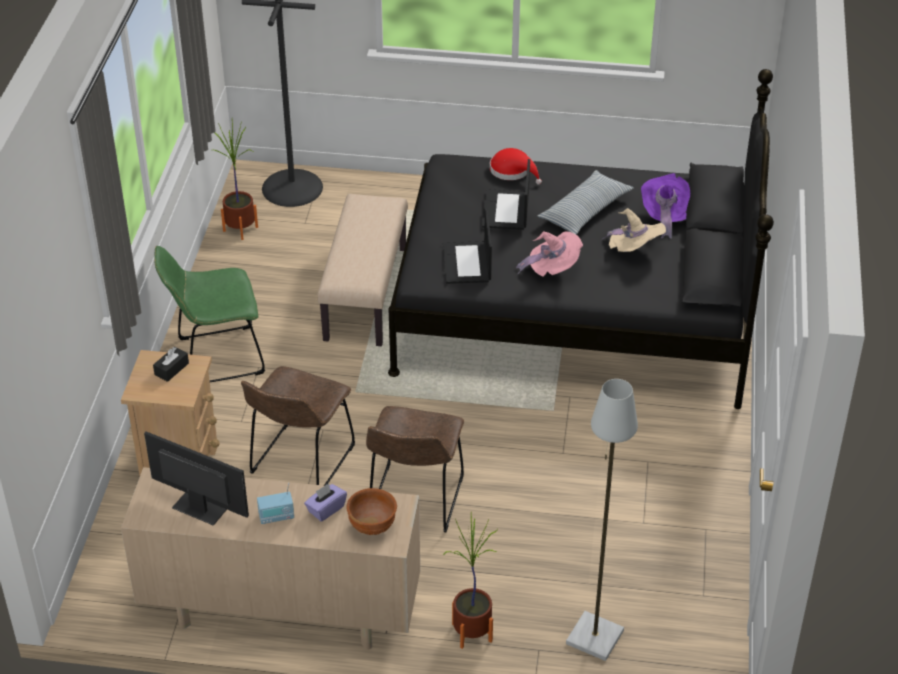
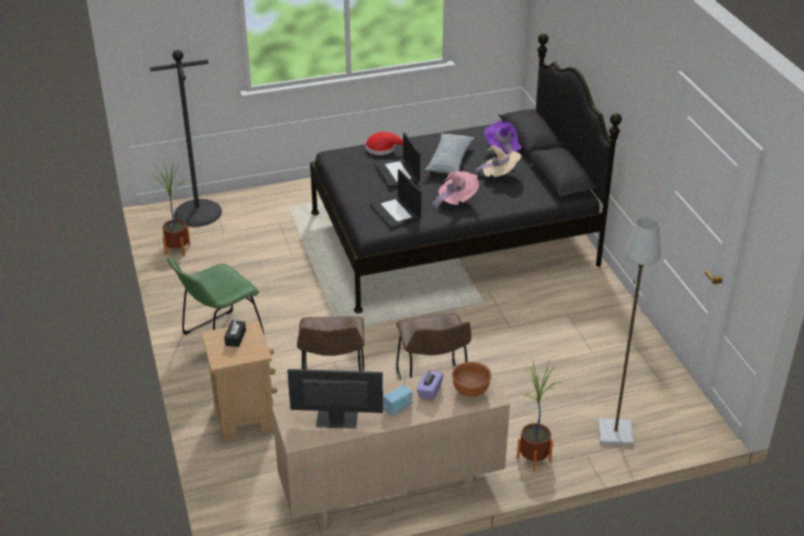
camera: 25 degrees left, 5 degrees down
beige bench [317,194,408,346] -> none

